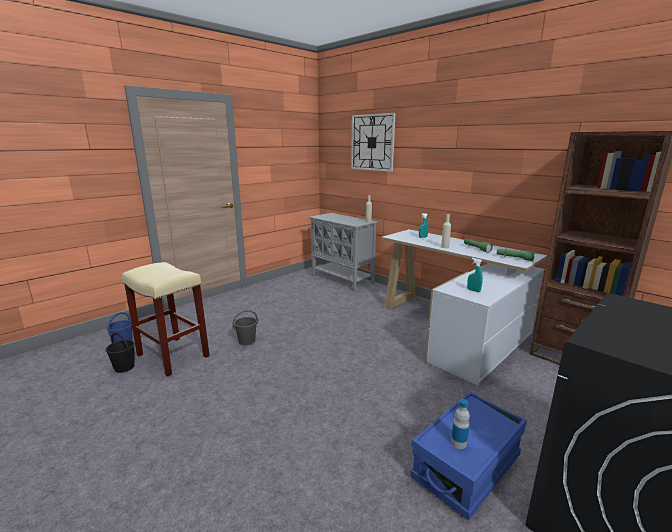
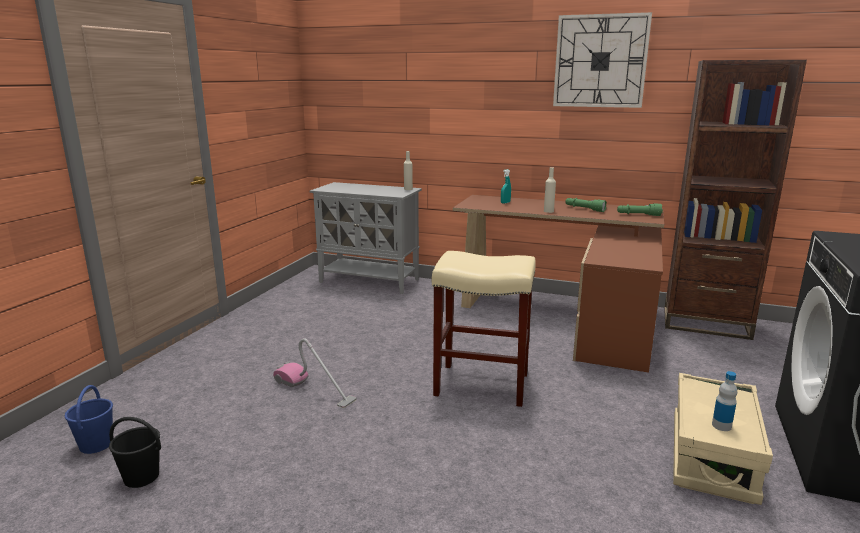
camera: 25 degrees left, 0 degrees up
beige stool [122,262,210,377] -> beige stool moved to [432,251,536,407]
grey bucket [233,310,258,345] -> vacuum cleaner [273,338,357,408]
wall clock [351,113,396,172] -> wall clock moved to [553,12,652,108]
white desk [381,229,547,385] -> brown desk [453,195,664,373]
blue storage box [410,391,527,520] -> beige storage box [673,373,773,505]
turquoise spray bottle [467,258,483,292] -> none

